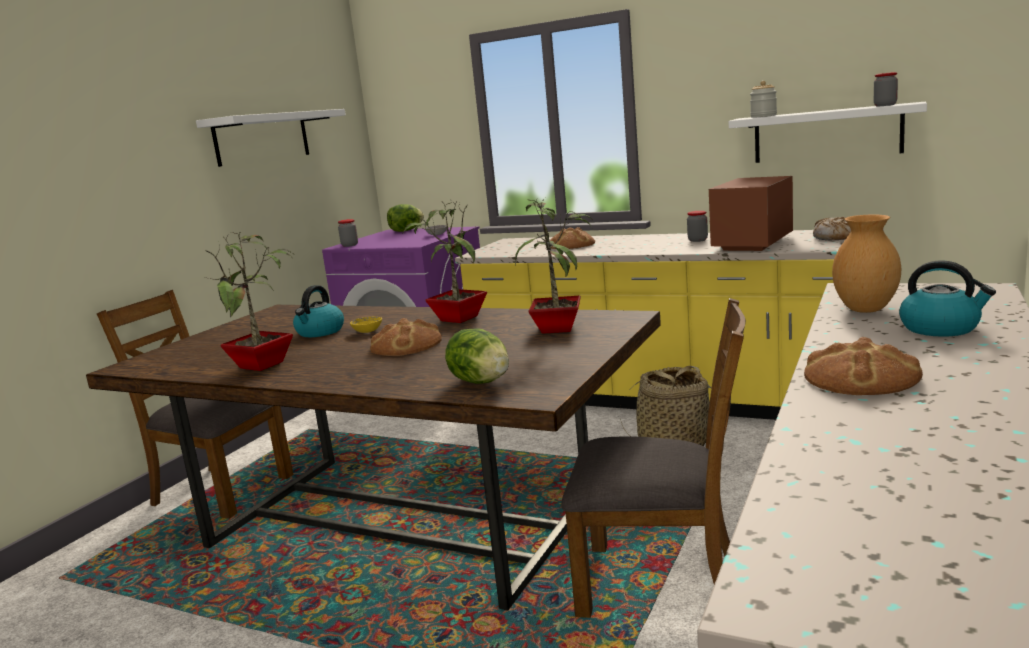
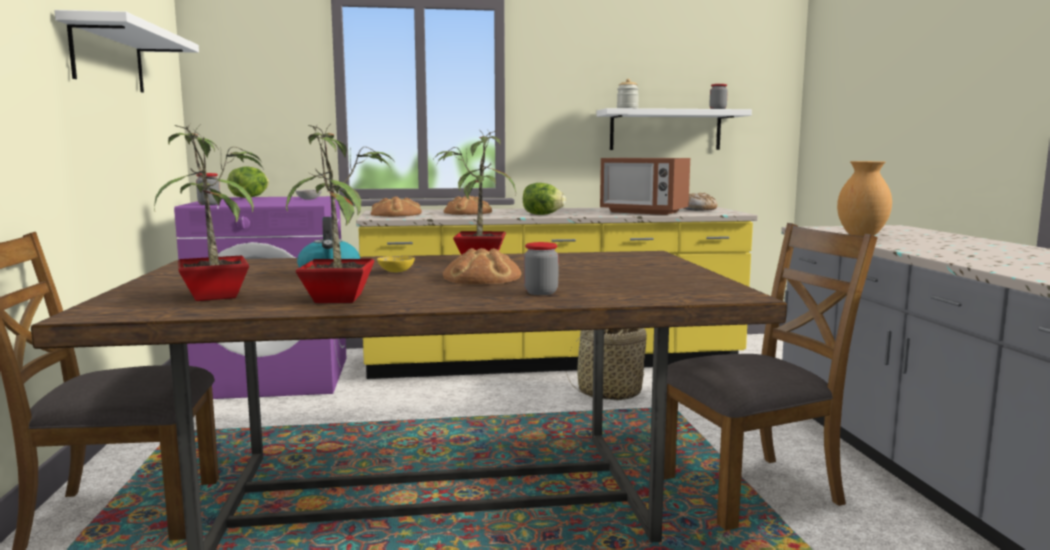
camera: 35 degrees left, 5 degrees down
lettuce [445,328,509,384] -> lettuce moved to [523,183,566,215]
potted plant [515,198,591,334] -> potted plant moved to [154,124,264,301]
jar [687,211,708,242] -> jar moved to [524,242,559,295]
microwave [709,176,793,251] -> microwave turned 60 degrees counterclockwise [600,158,690,215]
bread [804,337,923,395] -> bread moved to [371,196,422,217]
kettle [899,260,996,337] -> none

